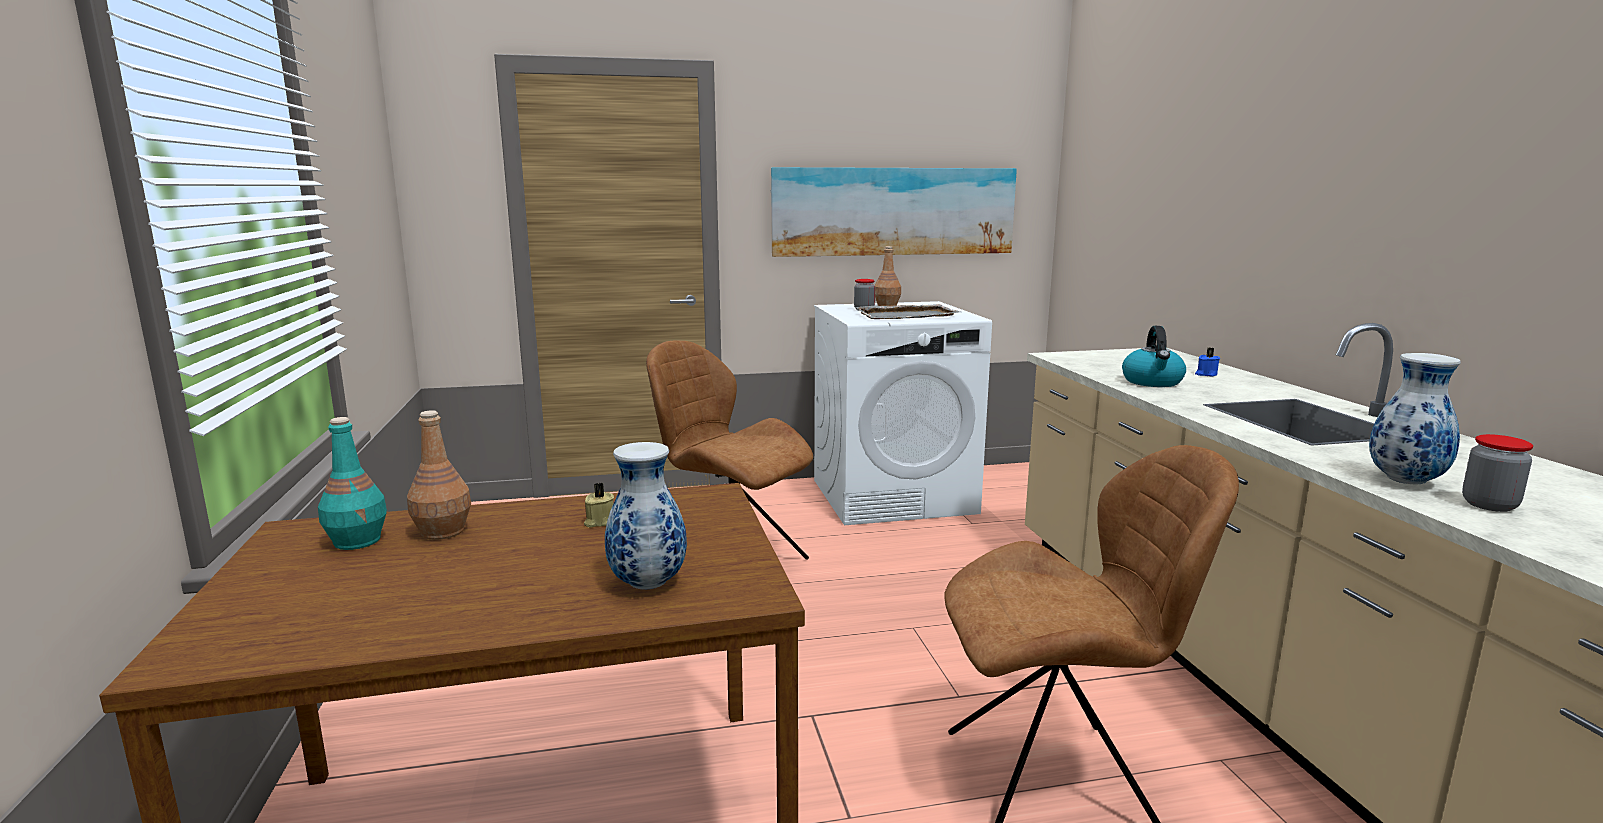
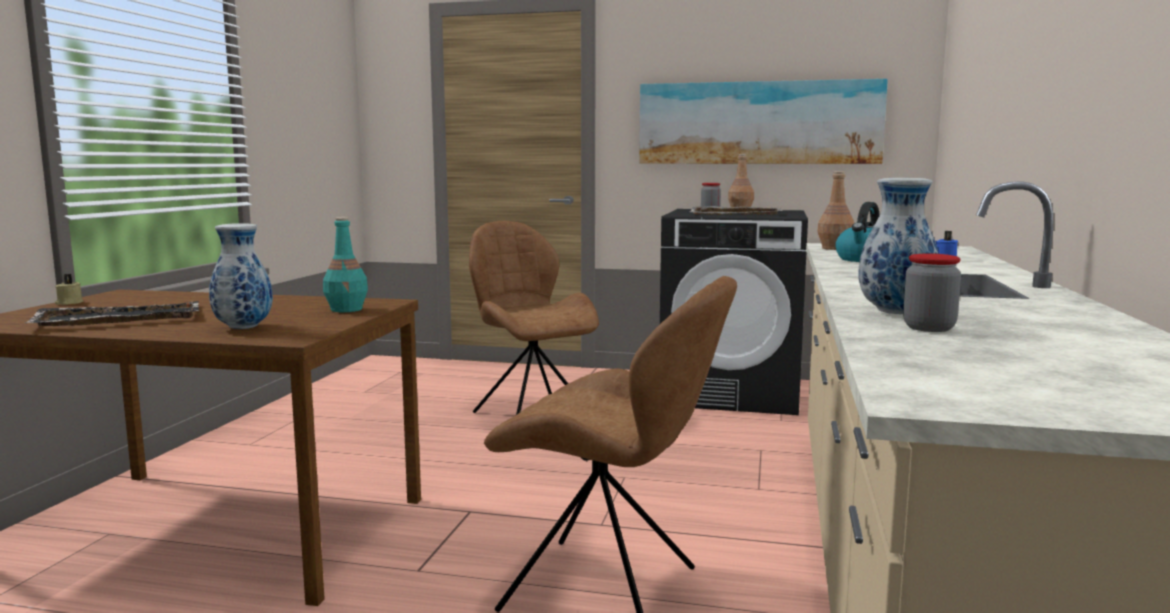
camera: 25 degrees right, 5 degrees down
turquoise bottle [318,417,387,550] -> turquoise bottle moved to [323,217,368,312]
brown bottle [407,410,471,540] -> brown bottle moved to [817,171,854,250]
beige candle [584,483,614,528] -> beige candle moved to [55,274,84,305]
white washing machine [814,301,992,525] -> black washing machine [660,209,808,415]
none -> black tray [25,301,199,326]

